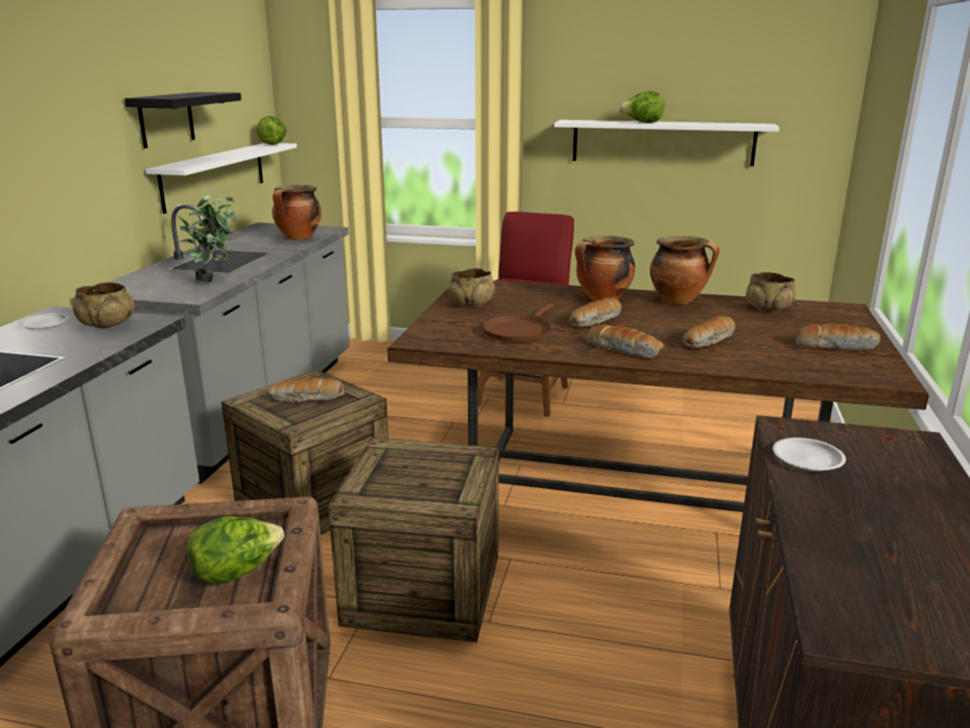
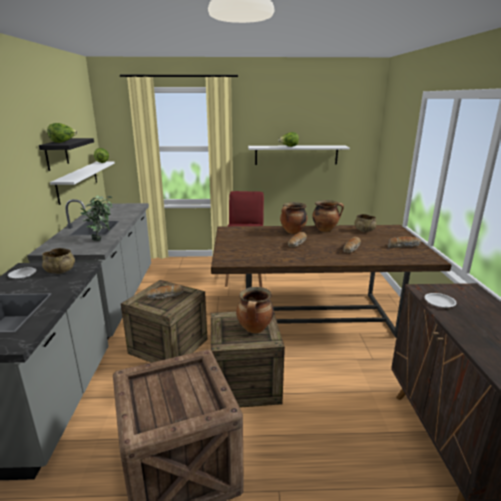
camera: 15 degrees left, 0 degrees up
lettuce [187,516,284,584] -> lettuce moved to [47,123,77,143]
cooking pot [272,185,321,240] -> cooking pot moved to [236,287,274,333]
beige bowl [448,268,495,307] -> none
brown frying pan [482,304,554,343] -> none
bread [586,324,664,358] -> none

